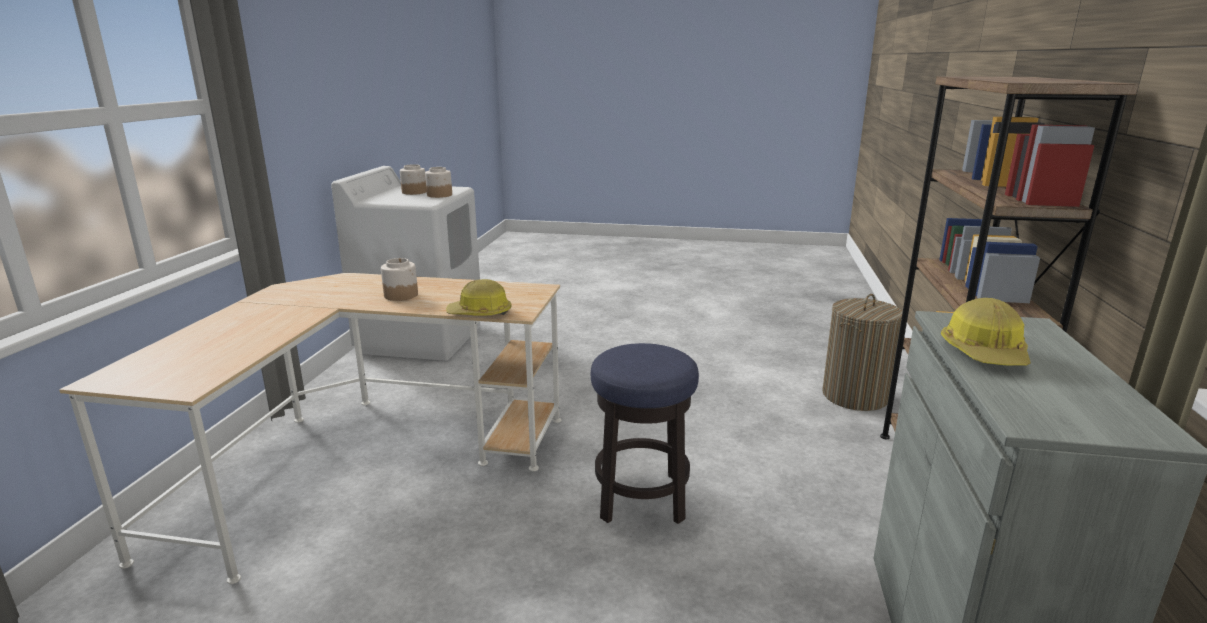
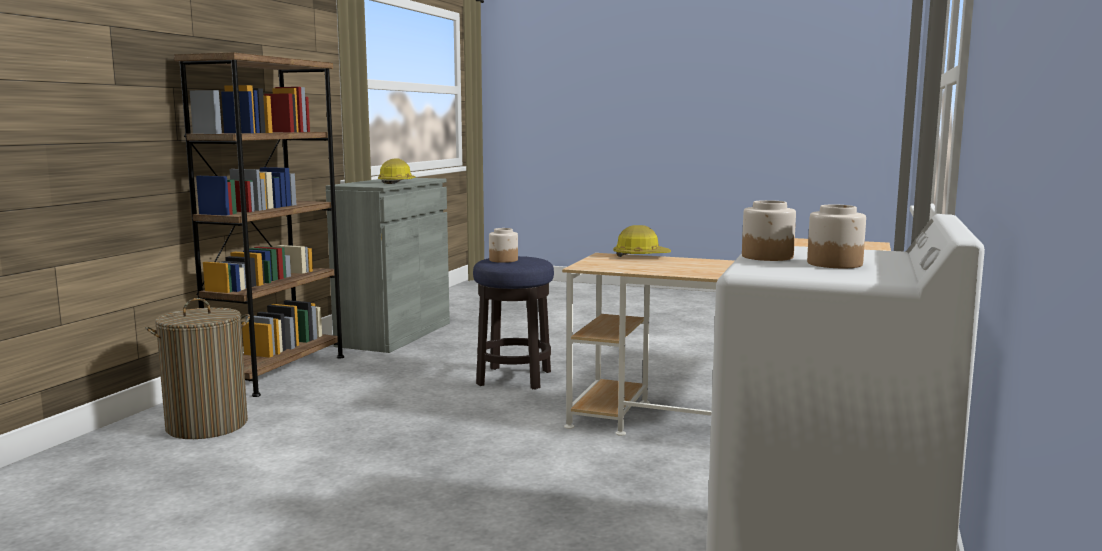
camera: 170 degrees left, 10 degrees down
jar [381,258,418,301] -> jar moved to [489,228,518,263]

